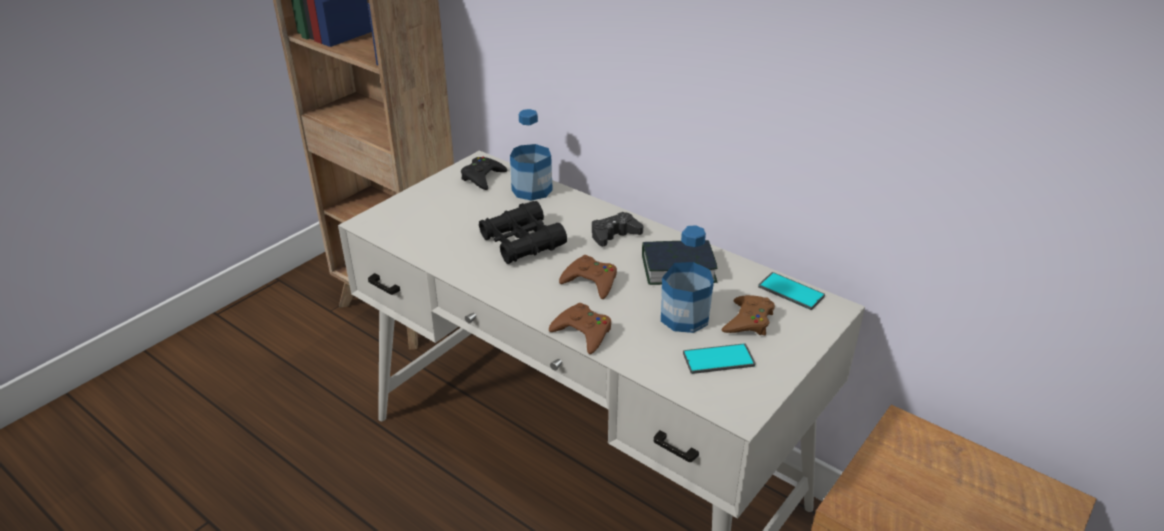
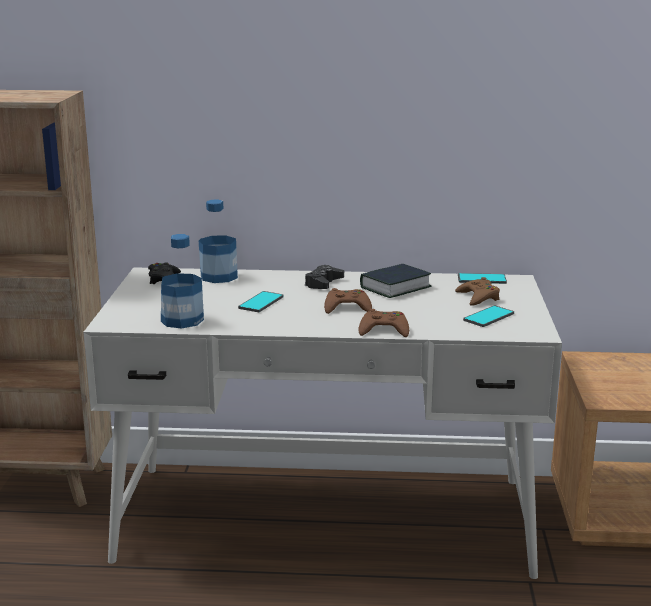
camera: 35 degrees left, 15 degrees down
black binoculars [479,201,567,264] -> phone [238,291,284,312]
bottle [661,226,714,333] -> bottle moved to [161,234,204,329]

